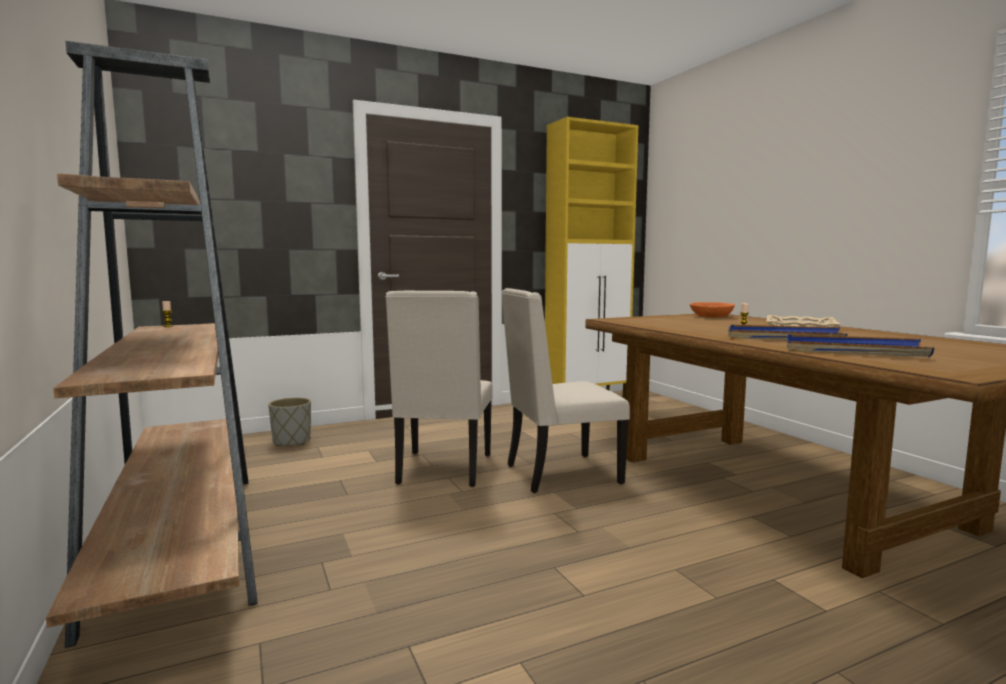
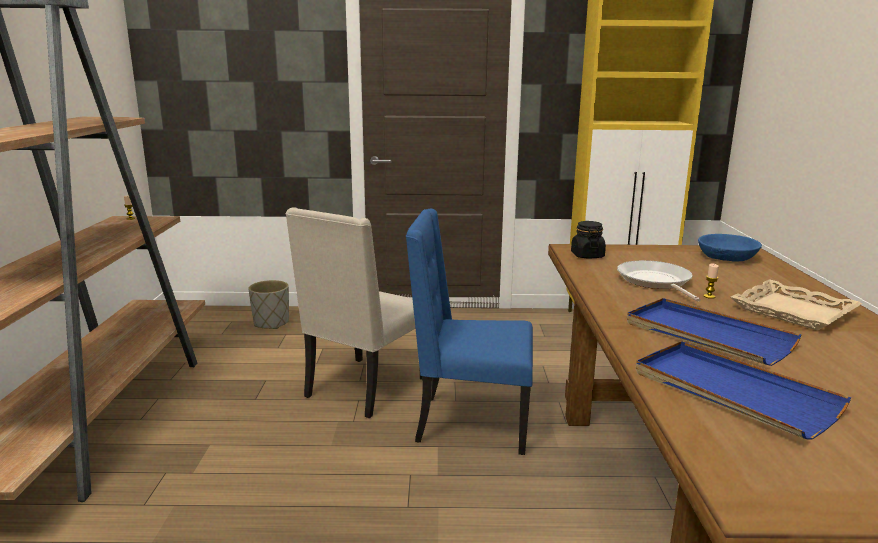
camera: 25 degrees right, 10 degrees up
beige chair [501,288,630,493] -> blue chair [406,209,533,455]
orange bowl [690,302,735,317] -> blue bowl [698,234,762,262]
none -> black jar [571,221,606,258]
none -> frying pan [617,260,701,301]

